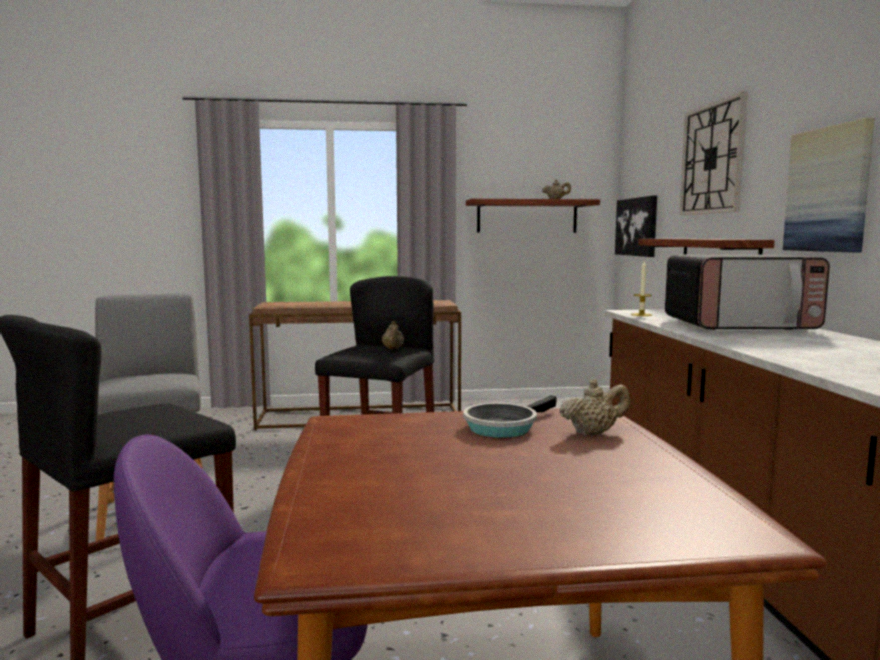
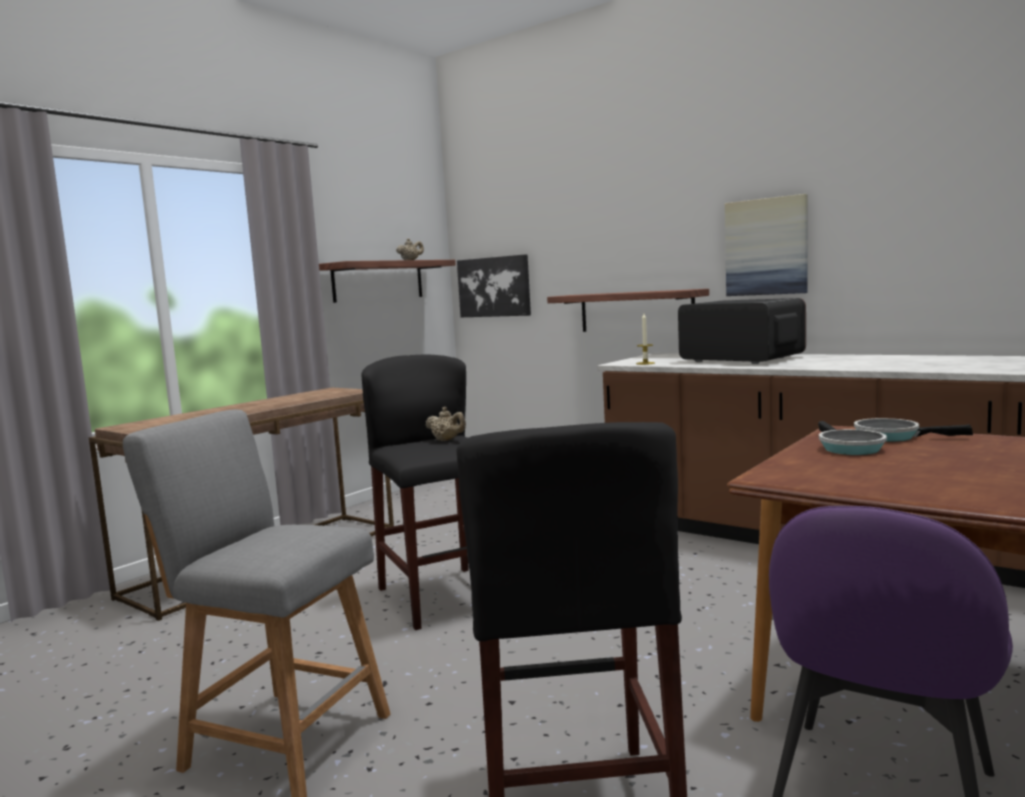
camera: 45 degrees left, 0 degrees up
beige teapot [560,379,630,436] -> frying pan [854,418,973,442]
microwave [665,254,830,330] -> microwave turned 90 degrees counterclockwise [678,298,806,364]
wall clock [680,91,748,215] -> none

